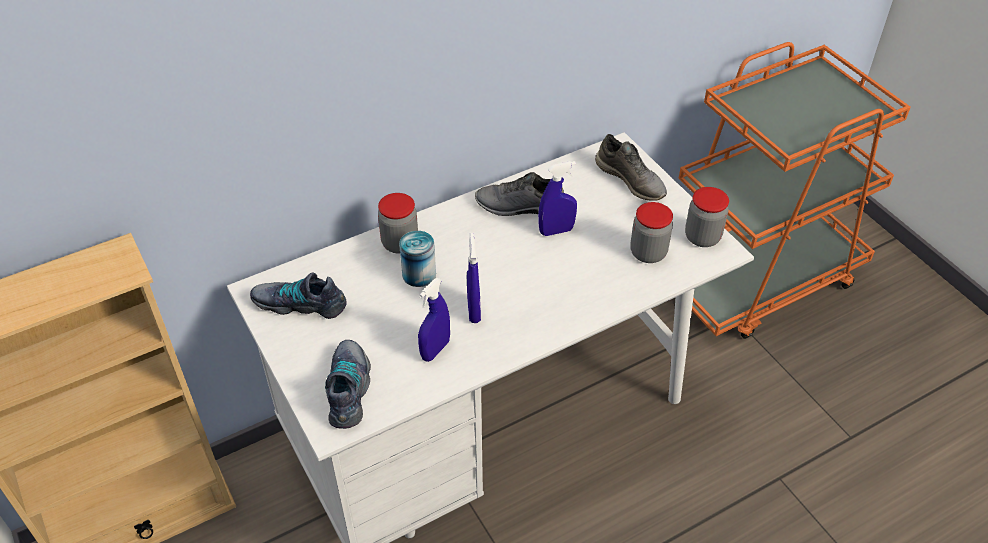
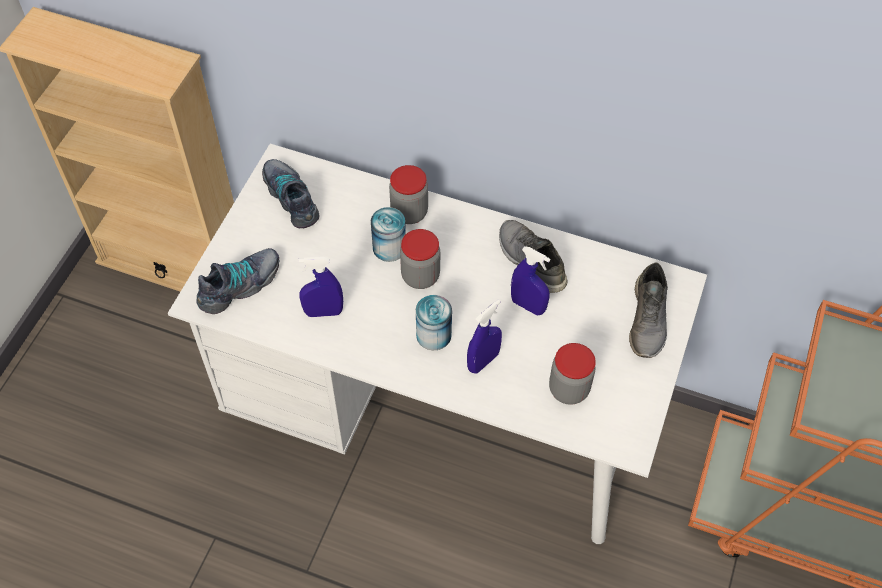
camera: 50 degrees right, 10 degrees up
blue spray bottle [467,233,481,323] -> blue spray bottle moved to [467,299,502,374]
jar [685,187,729,247] -> jar moved to [400,229,440,289]
none -> can [416,295,452,350]

